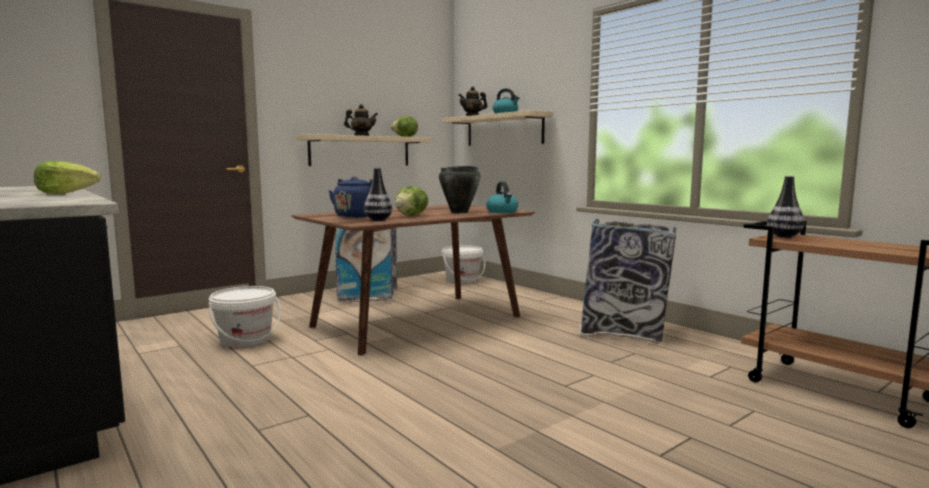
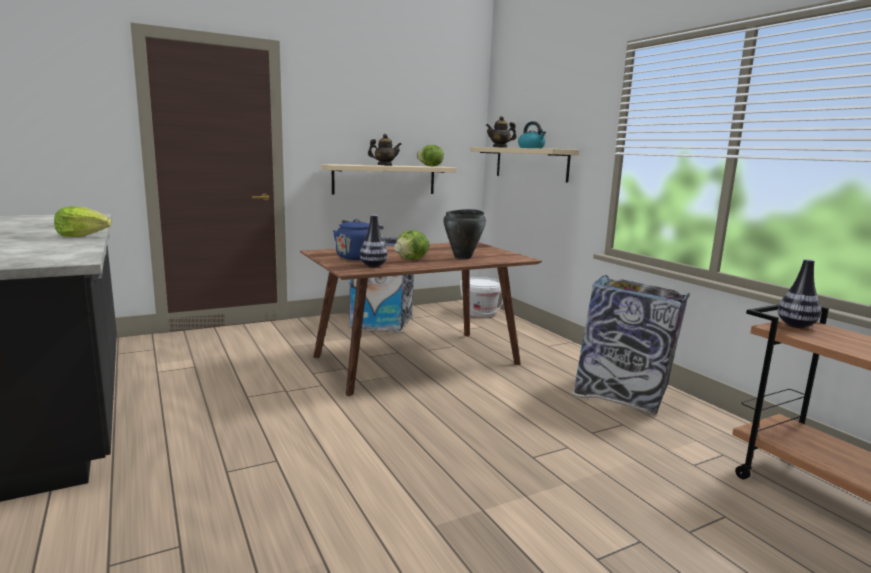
camera: 10 degrees right, 5 degrees up
white bucket [209,286,281,348] -> none
kettle [486,181,518,213] -> none

